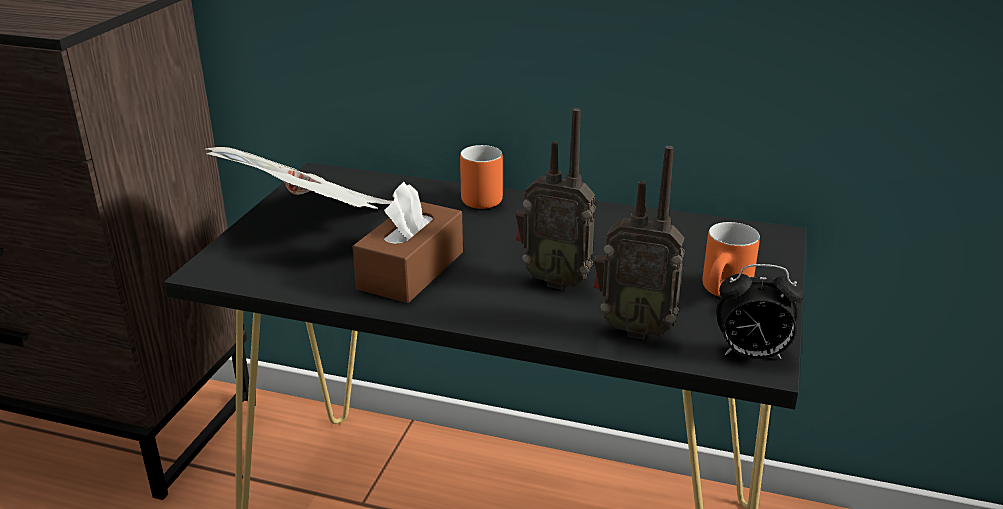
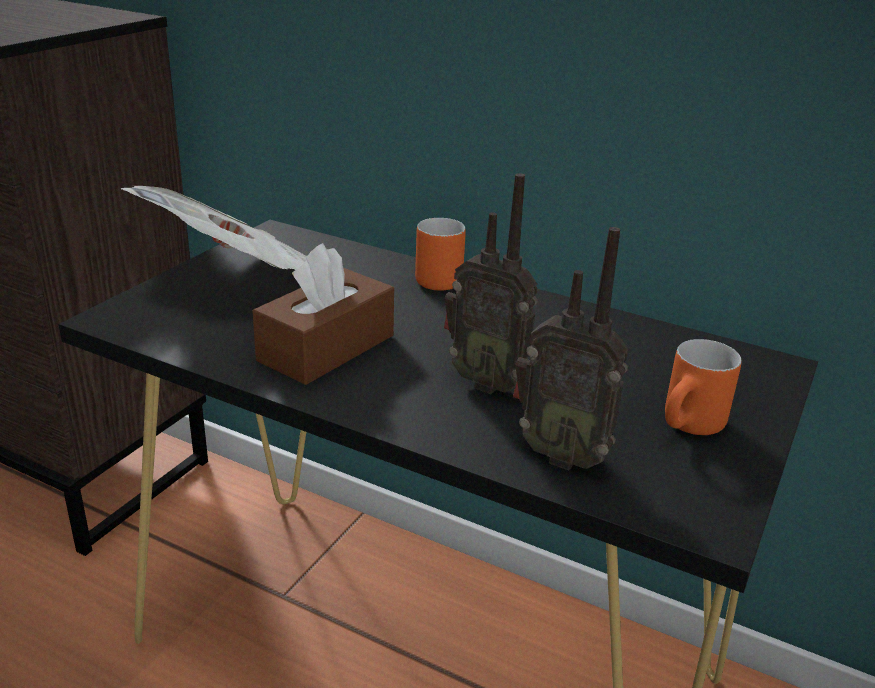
camera: 10 degrees right, 0 degrees up
alarm clock [716,264,804,359] -> none

